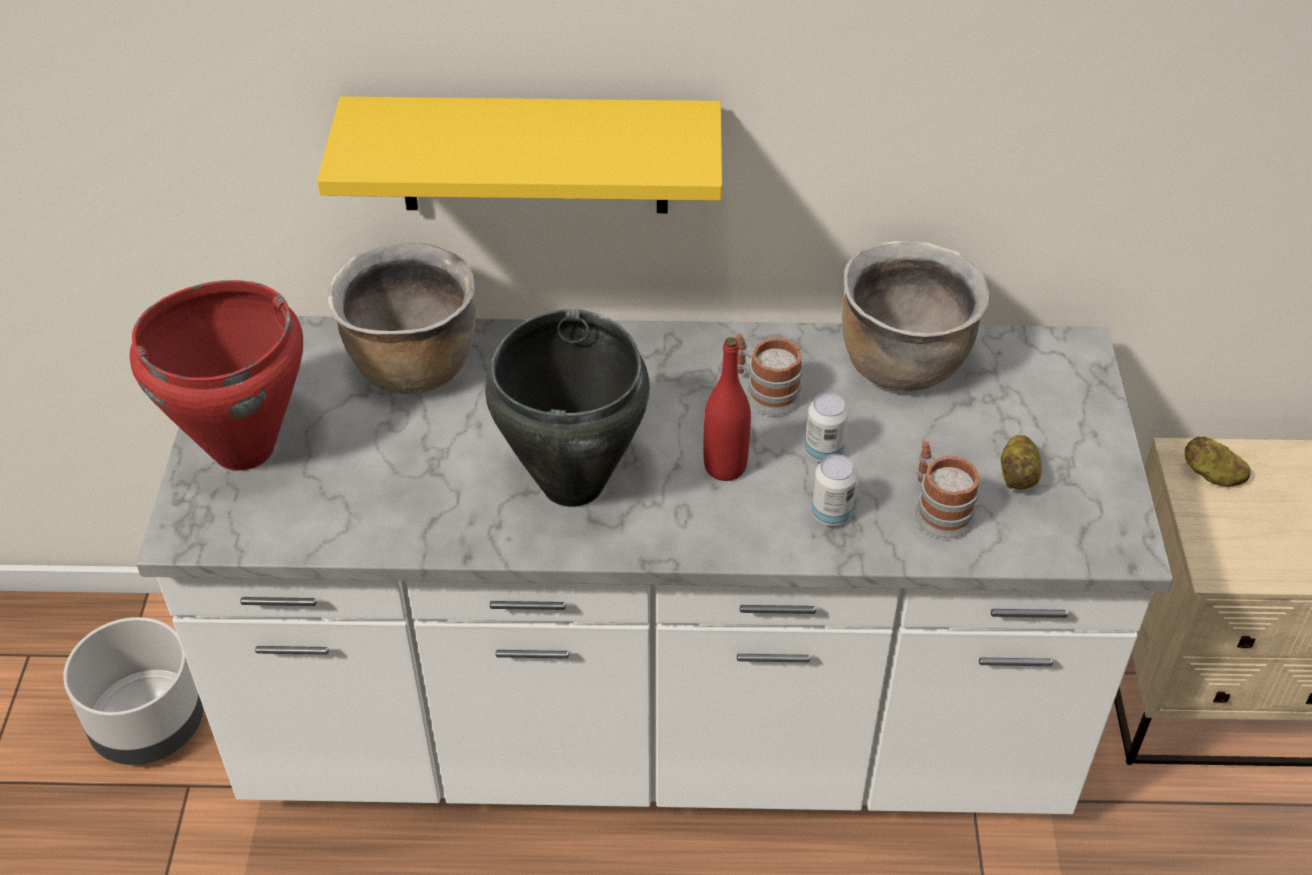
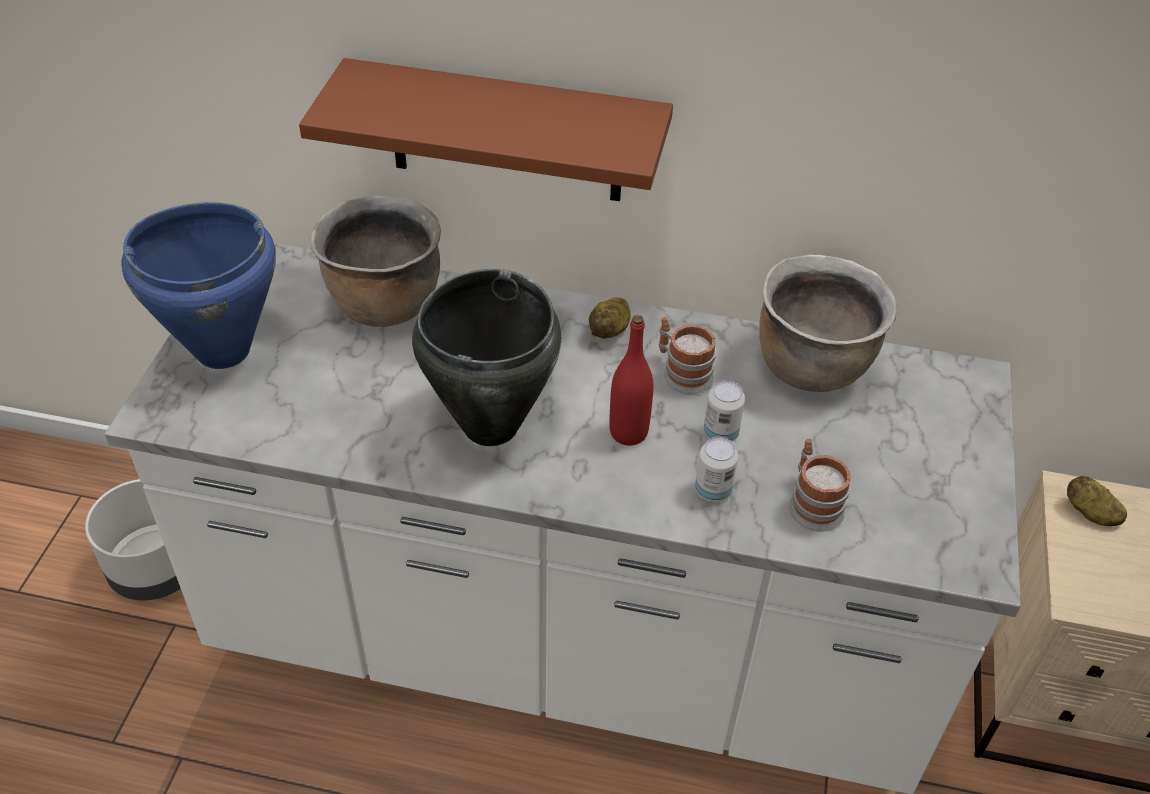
camera: 10 degrees right, 0 degrees up
red cooking pot [130,280,303,471] -> blue cooking pot [121,202,276,369]
yellow shelf [317,97,722,213] -> brown shelf [299,58,673,201]
potato [1001,435,1042,490] -> potato moved to [589,297,630,339]

